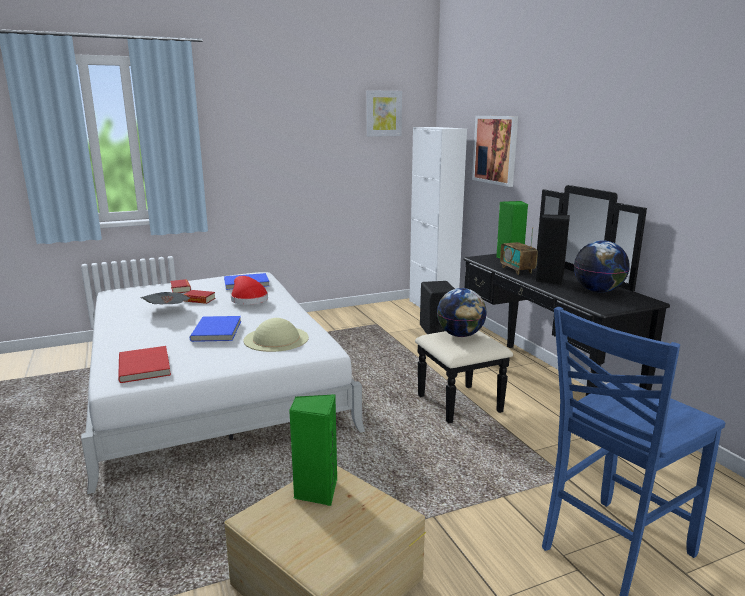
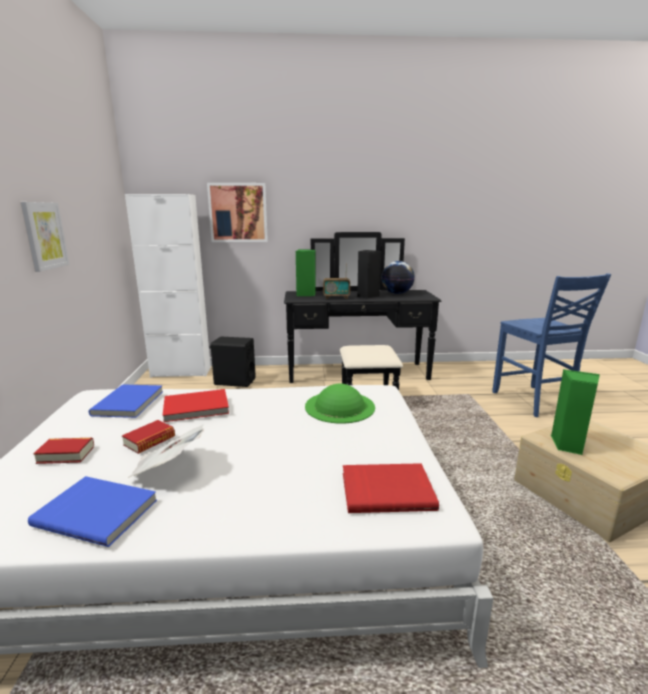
camera: 70 degrees left, 0 degrees up
blue book [190,316,241,342] -> blue book moved to [28,476,157,547]
red hat [231,276,268,305] -> red book [163,389,229,422]
beige hat [243,318,309,352] -> green hat [305,384,375,424]
picture [366,90,402,137] -> picture moved to [20,202,69,272]
globe [437,288,486,337] -> none

